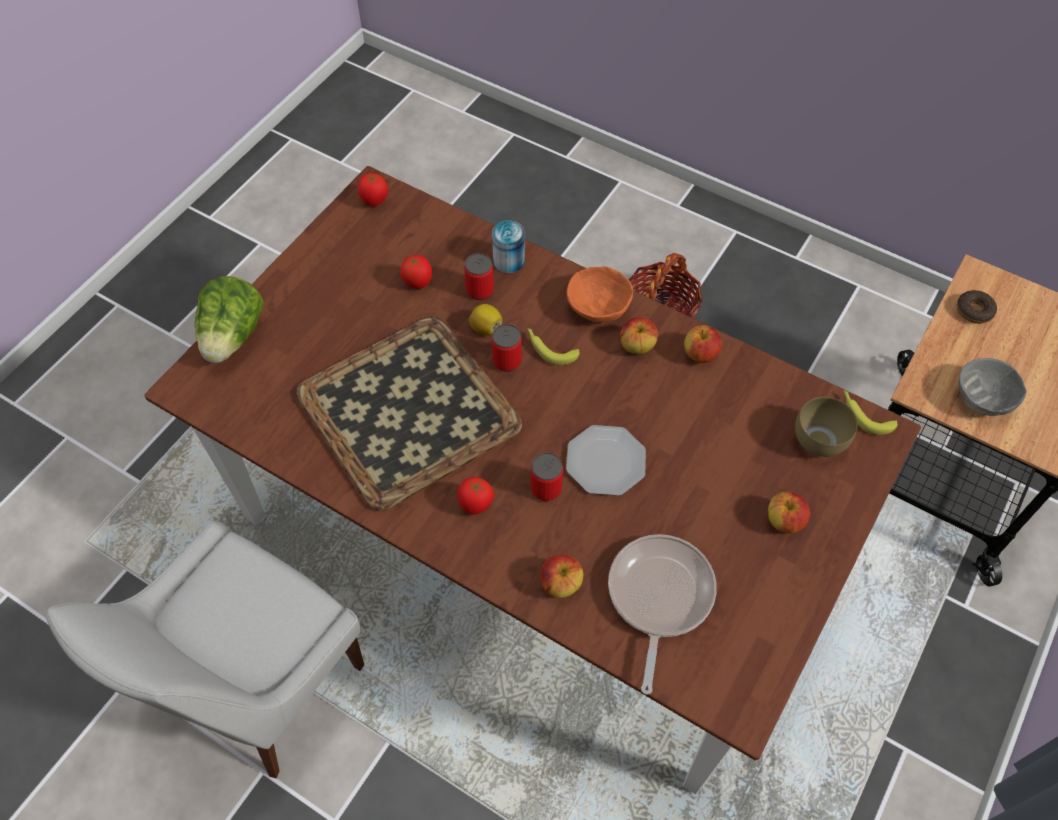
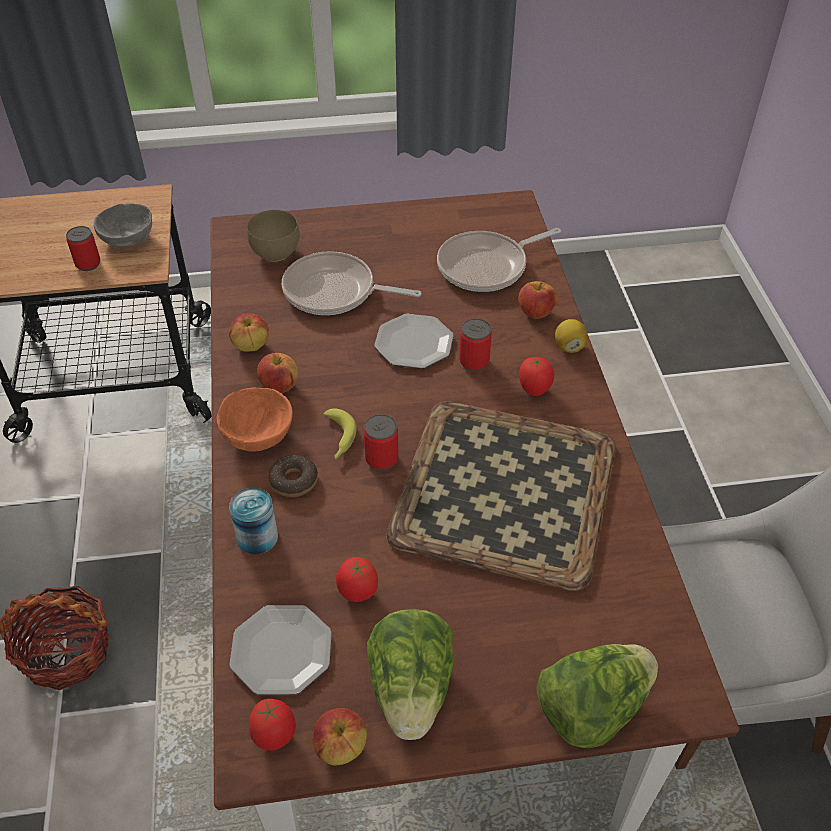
camera: 130 degrees left, 10 degrees down
can [464,253,494,300] -> can moved to [66,226,100,271]
lemon [469,304,502,336] -> lemon moved to [555,319,588,353]
apple [768,491,810,533] -> apple moved to [313,708,367,766]
banana [843,390,897,435] -> none
donut [957,290,997,324] -> donut moved to [269,455,318,497]
none -> plate [229,605,332,695]
none -> frying pan [282,251,422,315]
none -> lettuce [367,609,453,740]

